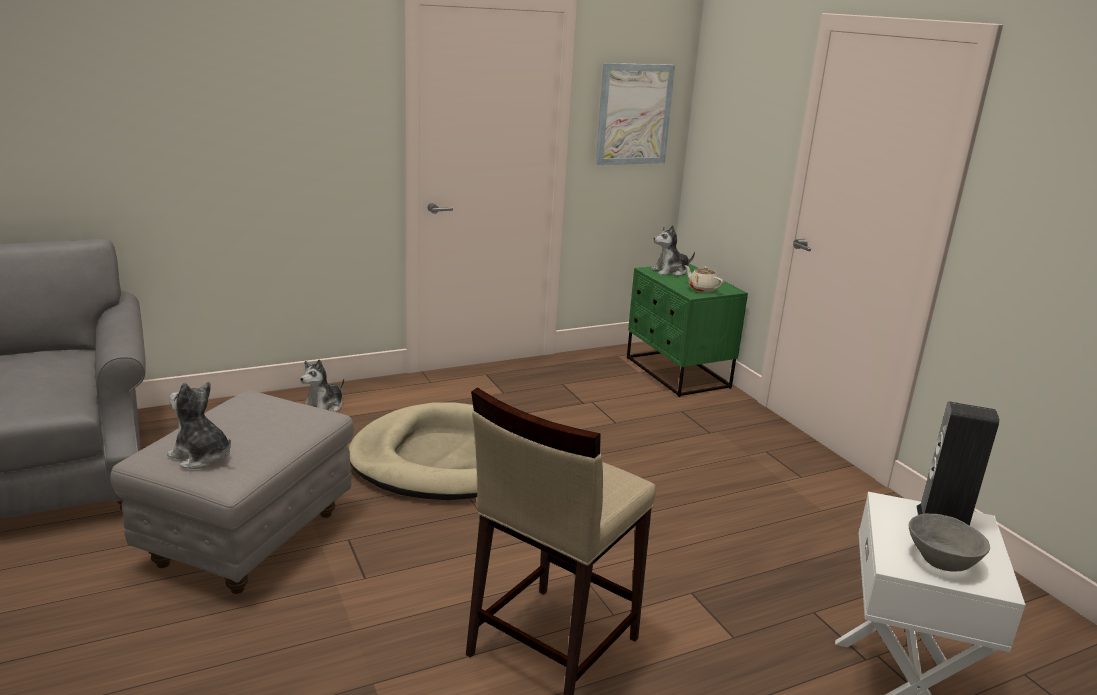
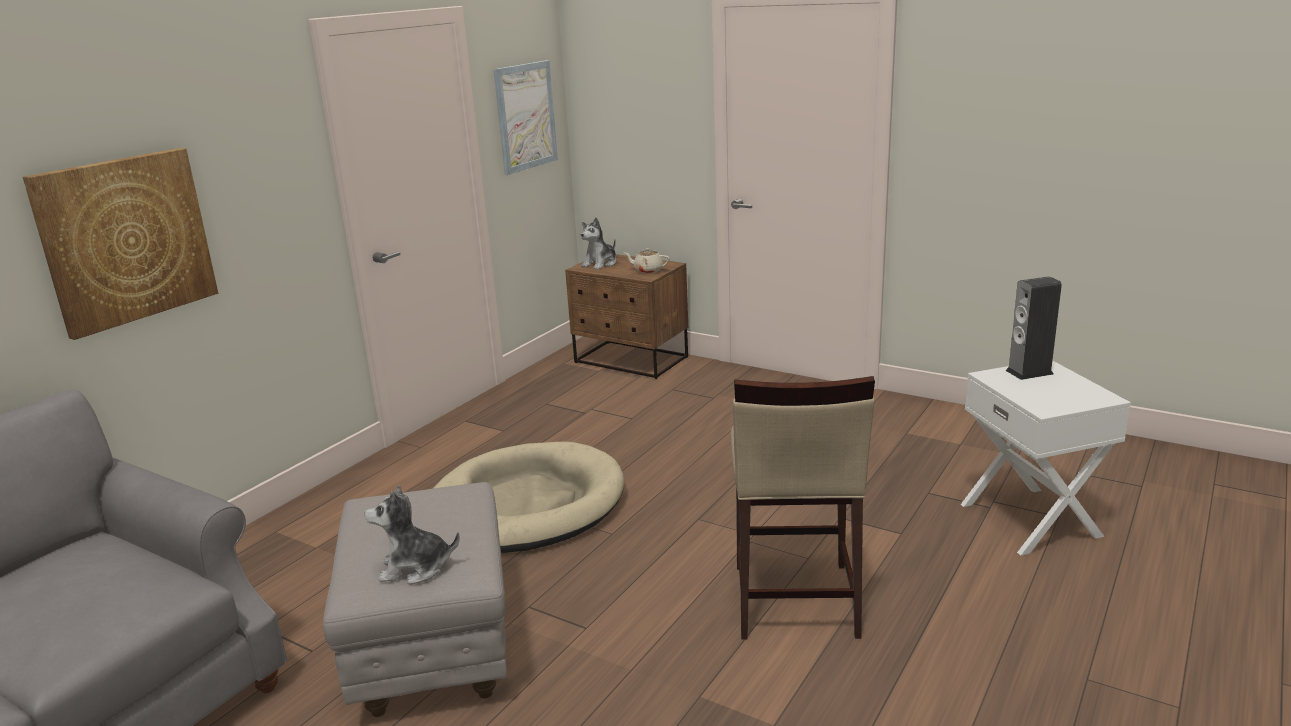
camera: 30 degrees left, 0 degrees up
plush toy [300,359,344,412] -> none
green nightstand [627,264,748,397] -> brown nightstand [565,254,688,379]
grey bowl [908,513,990,572] -> none
none -> picture [23,148,218,340]

